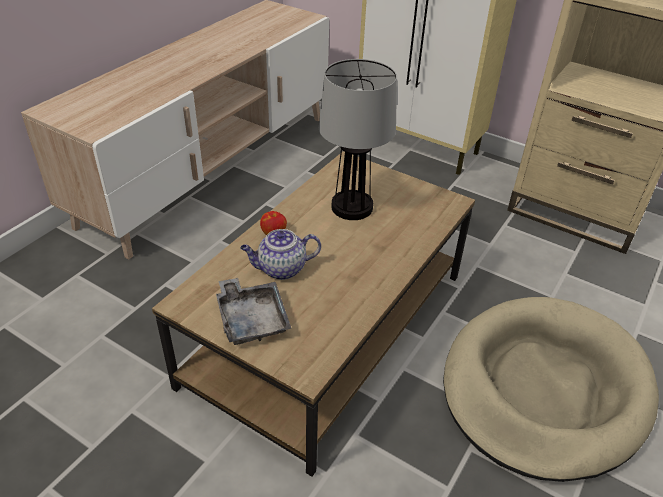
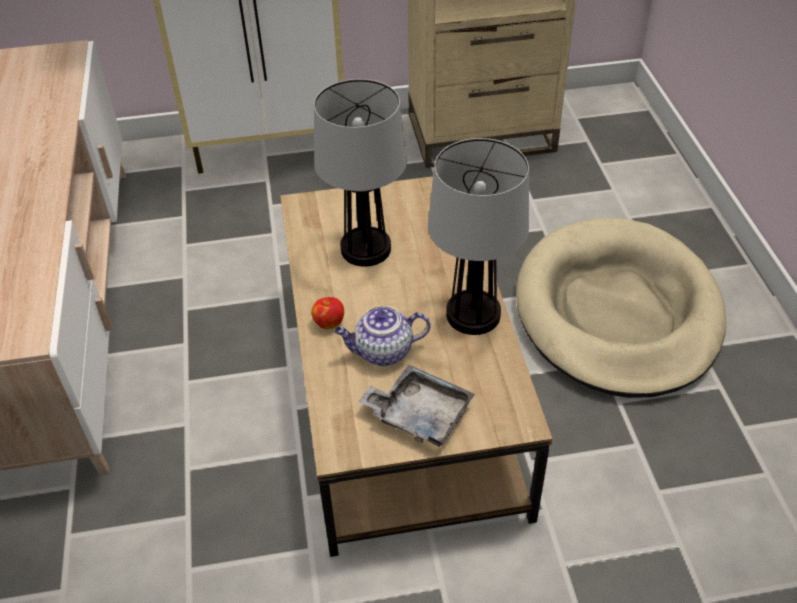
camera: 40 degrees left, 5 degrees up
teapot [240,229,321,280] -> teapot turned 45 degrees clockwise [334,306,430,366]
none -> table lamp [428,138,529,335]

